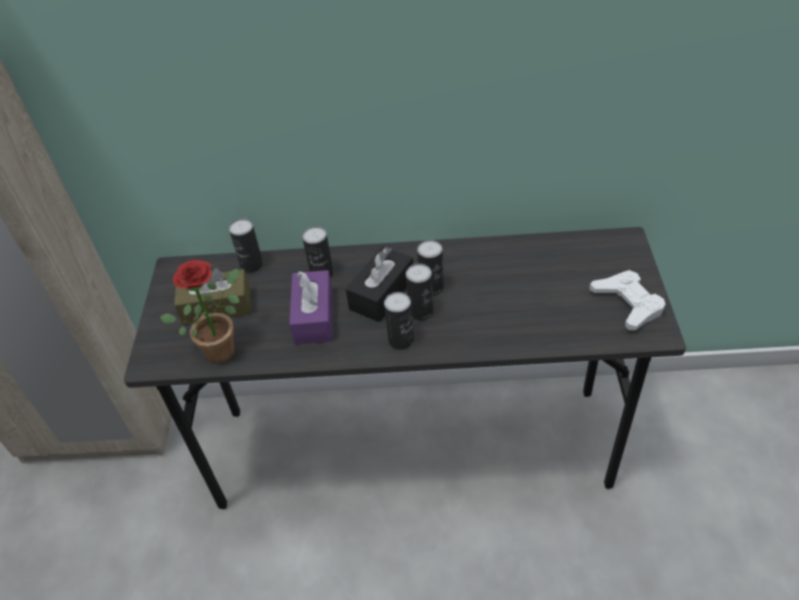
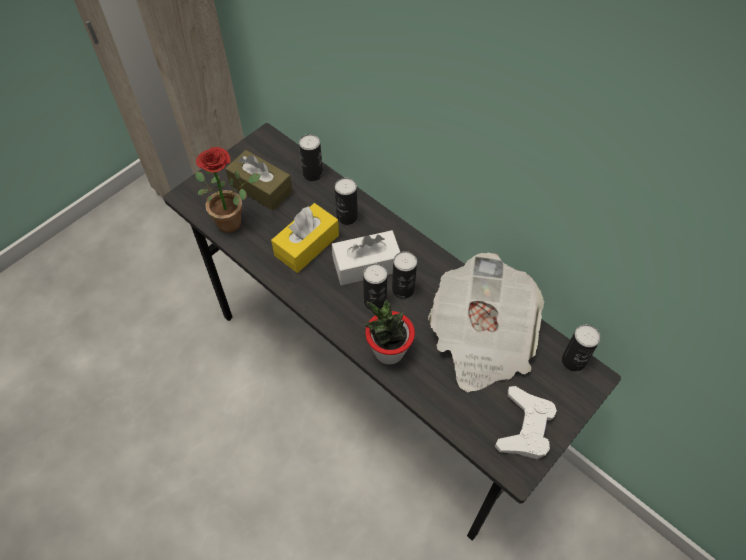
camera: 40 degrees right, 10 degrees up
purple tissue box [289,270,333,345] -> yellow tissue box [271,203,339,273]
black tissue box [346,246,413,322] -> white tissue box [332,230,400,285]
can [384,292,414,350] -> can moved to [562,325,601,372]
none -> potted plant [364,299,415,365]
none -> newspaper [428,253,544,392]

